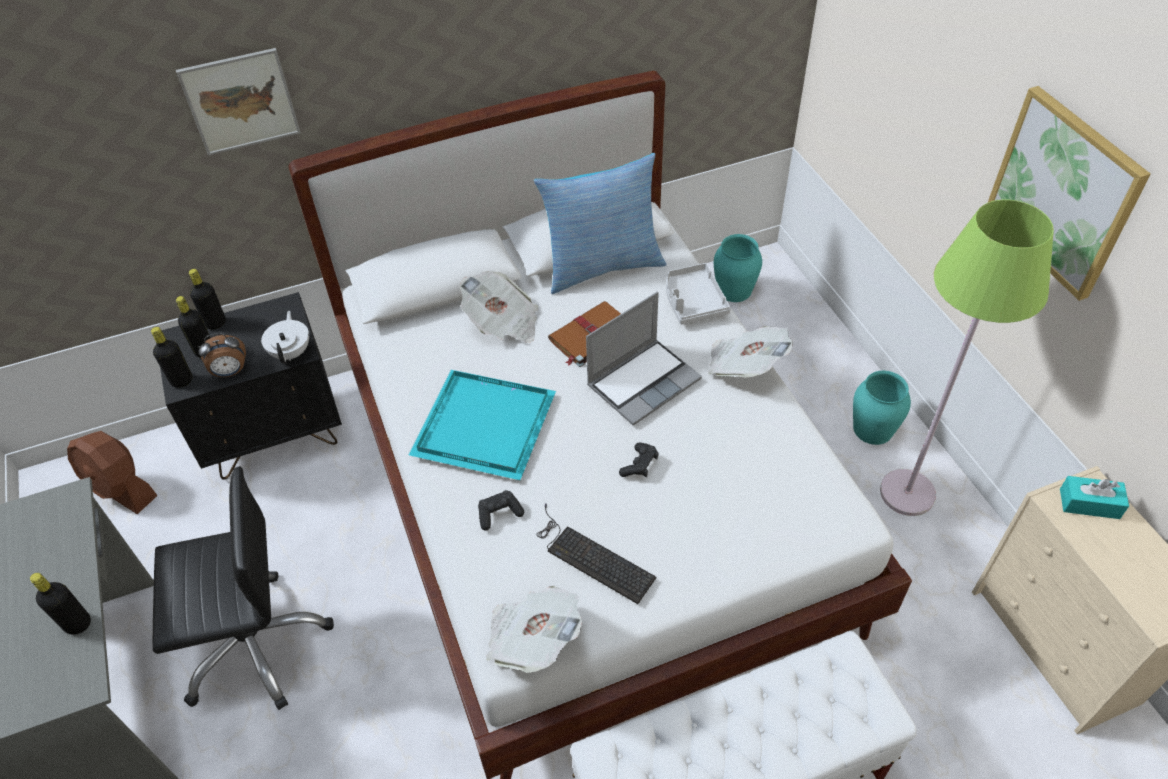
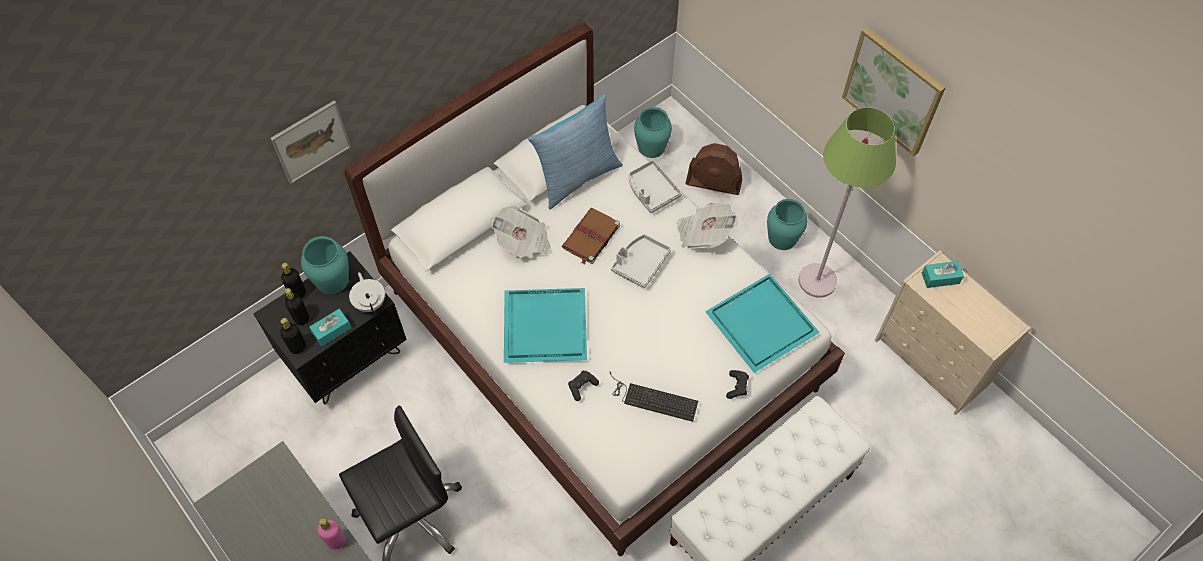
camera: 20 degrees left, 10 degrees up
black bottle [30,573,91,635] -> pink bottle [317,518,346,549]
brown fan [67,431,158,514] -> brown fan moved to [685,143,742,195]
alarm clock [198,333,246,377] -> turquoise tissue box [309,309,351,347]
newspaper [486,586,582,673] -> none
laptop [586,292,702,426] -> grey tray [611,234,671,288]
black game controller [619,443,658,477] -> black game controller moved to [726,370,749,399]
none -> turquoise vase [301,236,349,294]
none -> turquoise tray [705,274,820,373]

